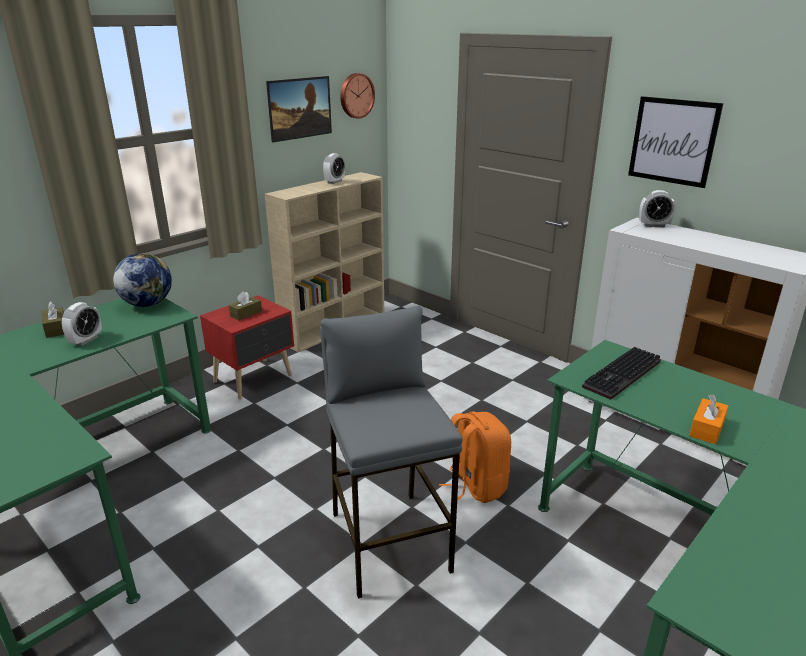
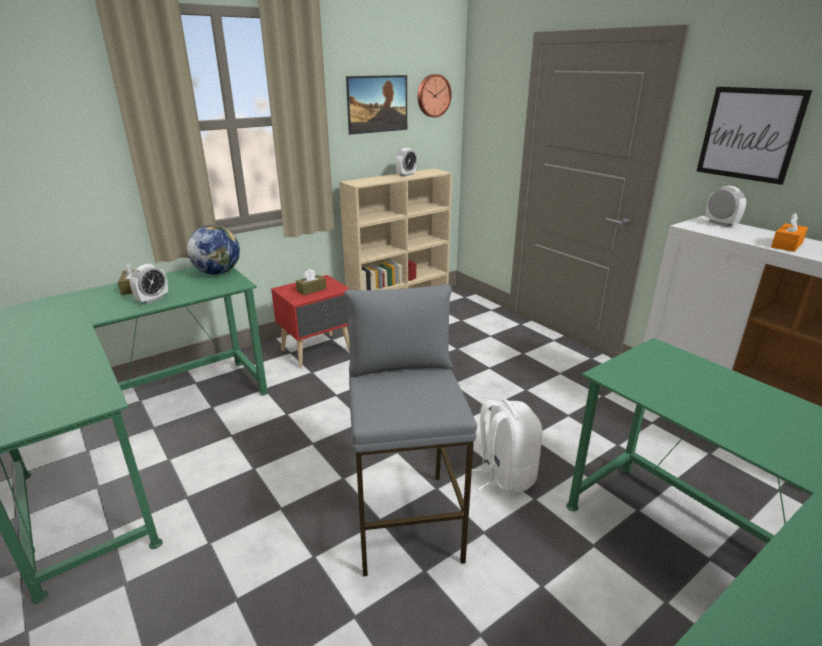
camera: 10 degrees right, 0 degrees up
orange backpack [439,411,511,503] -> white backpack [472,400,542,494]
keyboard [582,347,661,400] -> none
alarm clock [639,190,676,227] -> alarm clock turned 135 degrees counterclockwise [705,186,746,227]
orange tissue box [689,394,728,444] -> orange tissue box moved to [771,213,808,252]

